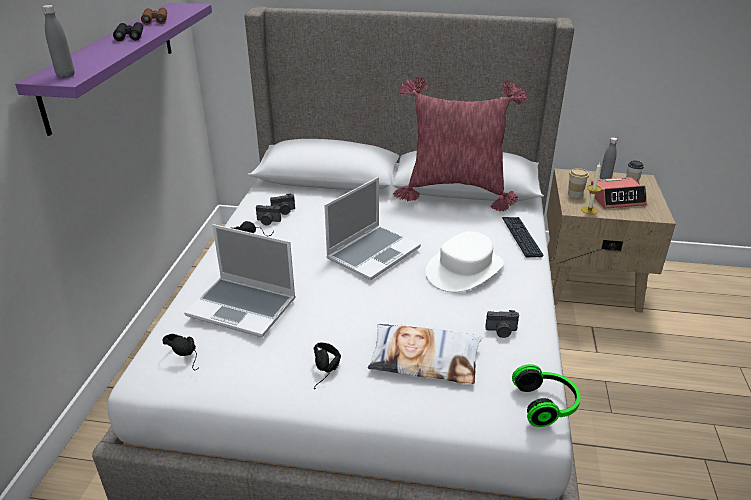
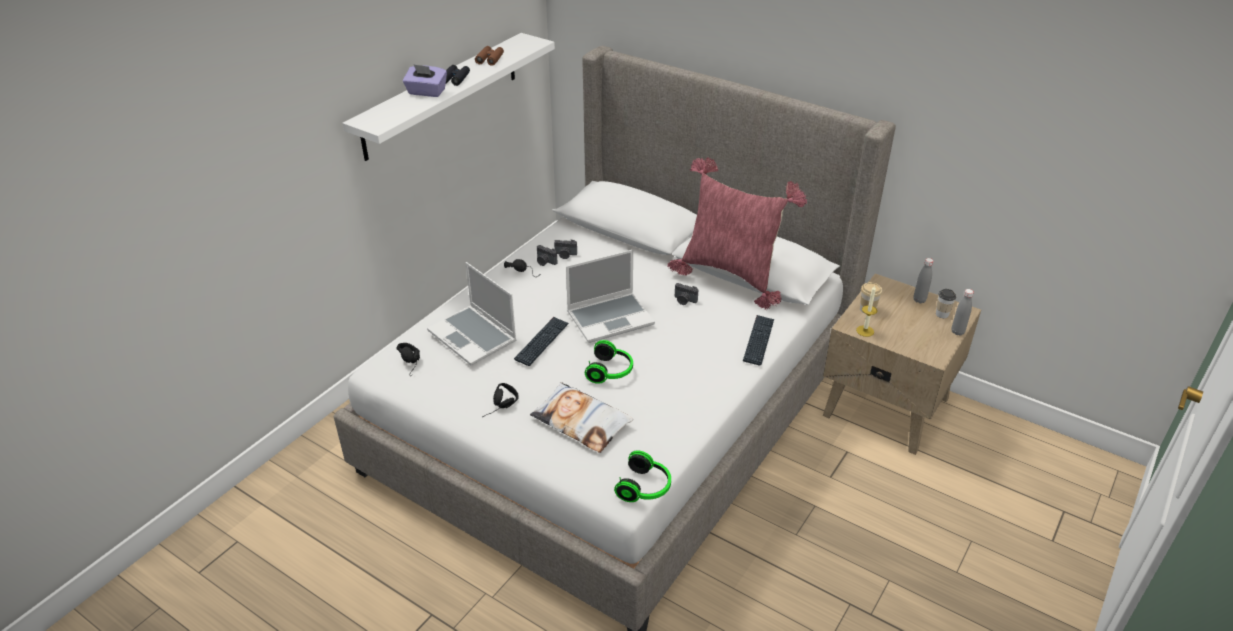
camera: 25 degrees right, 5 degrees up
purple shelf [15,3,212,136] -> white shelf [342,33,555,161]
grey bottle [42,5,75,78] -> grey bottle moved to [951,289,974,335]
white hat [426,231,504,292] -> none
camera [485,310,519,338] -> camera moved to [675,283,698,305]
alarm clock [589,177,647,209] -> none
none -> purple tissue box [403,64,447,97]
none -> keyboard [514,317,569,366]
none -> headphones [585,340,633,384]

